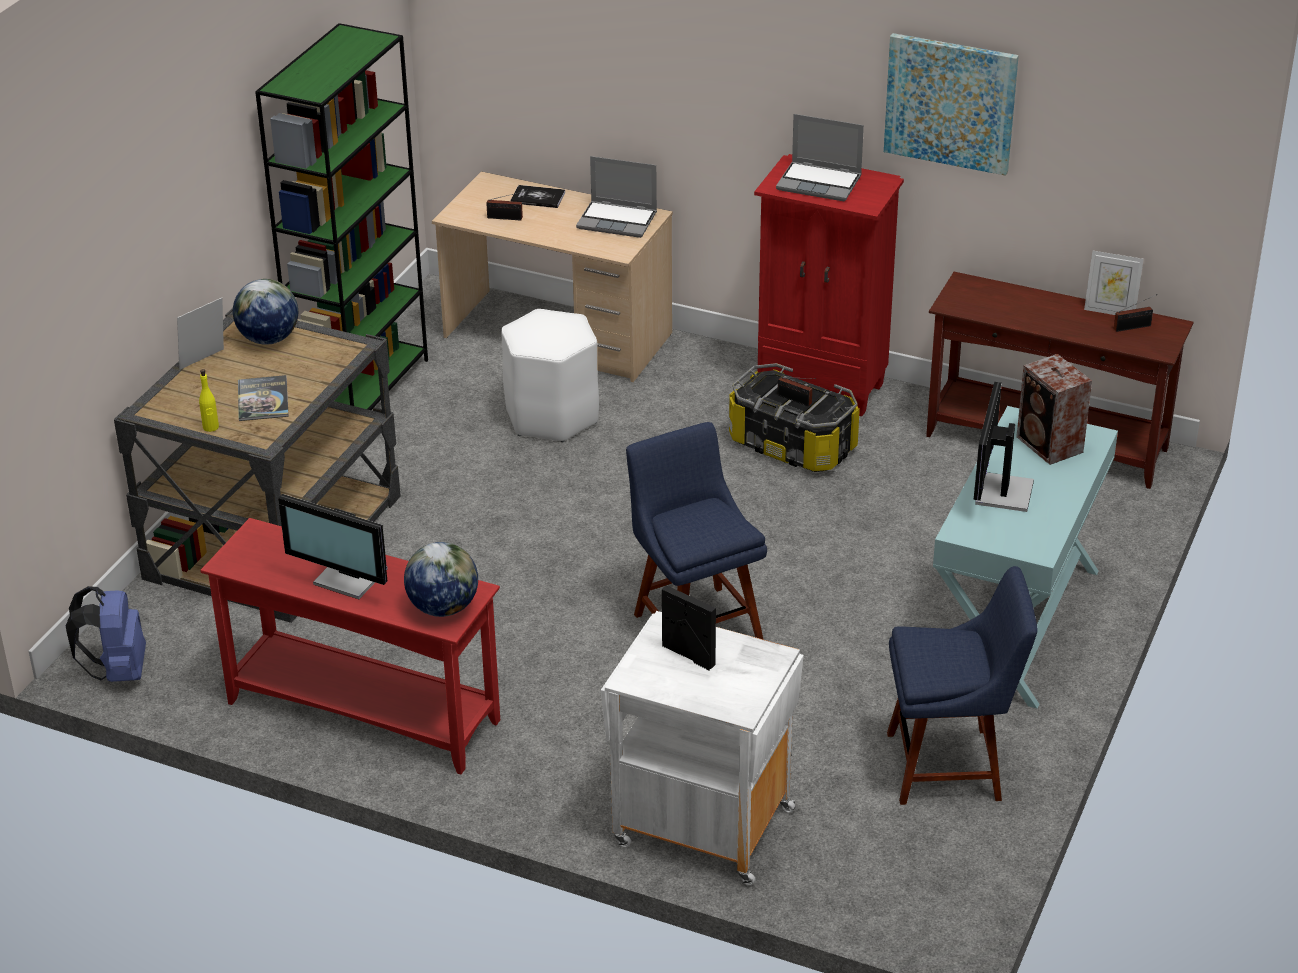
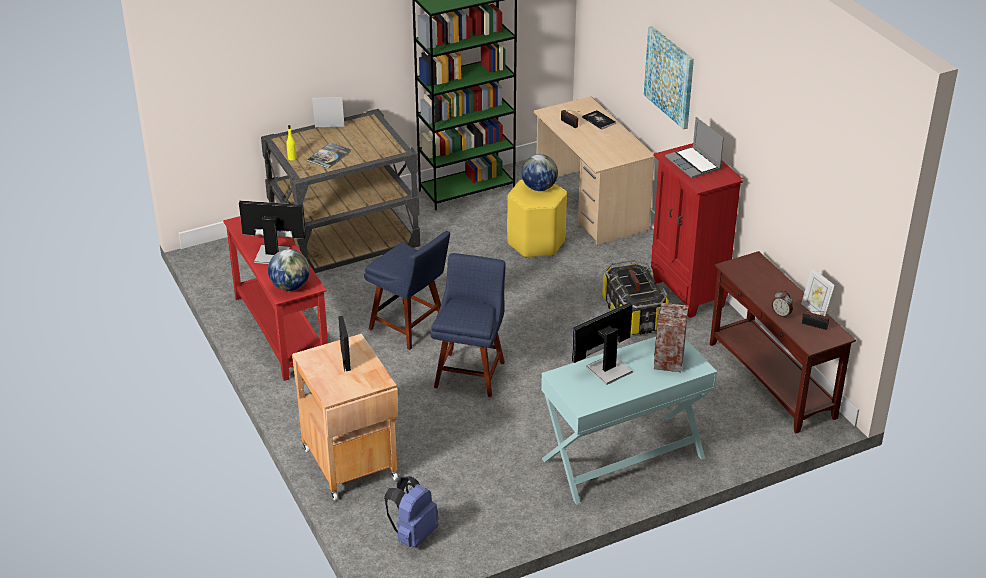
camera: 40 degrees right, 0 degrees up
blue backpack [66,586,146,682] -> blue backpack moved to [384,476,439,548]
globe [233,279,298,345] -> globe moved to [521,154,558,191]
monitor [278,494,388,599] -> monitor turned 120 degrees clockwise [239,201,306,264]
white stool [501,309,599,442] -> yellow stool [507,180,567,258]
laptop [576,156,657,238] -> none
white cart [601,611,804,886] -> brown cart [292,334,399,501]
picture [884,33,1019,176] -> picture moved to [644,26,694,129]
blue chair [887,566,1037,805] -> blue chair moved to [364,231,450,350]
none -> alarm clock [771,291,793,318]

